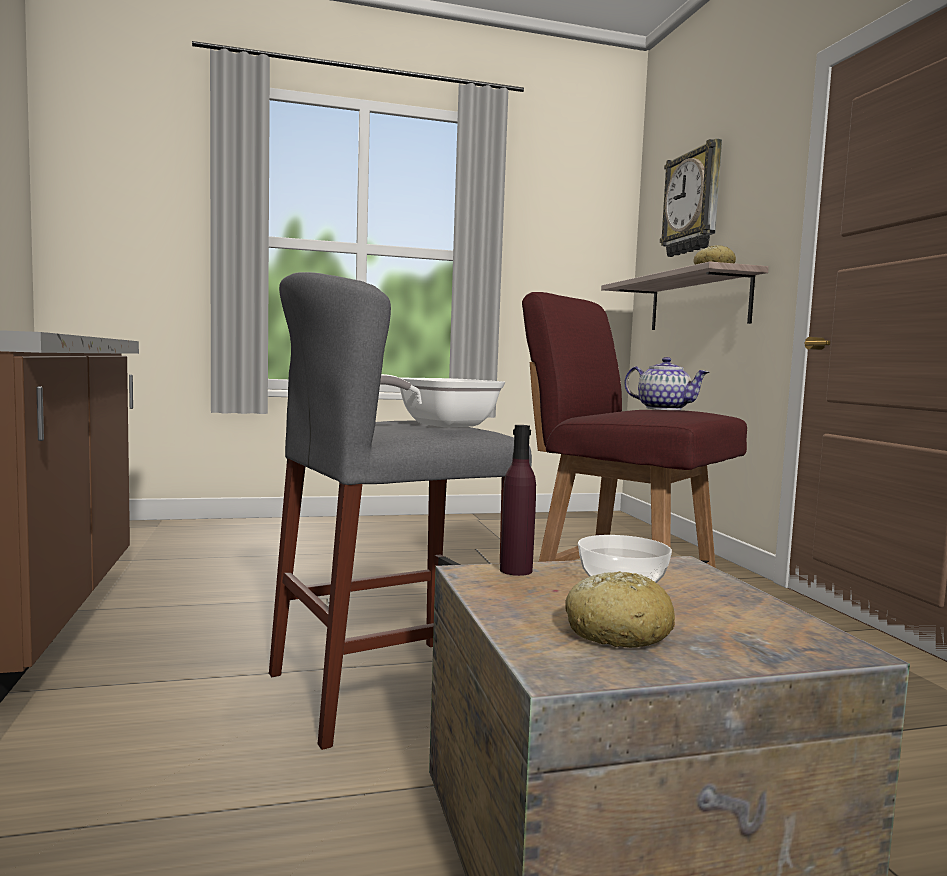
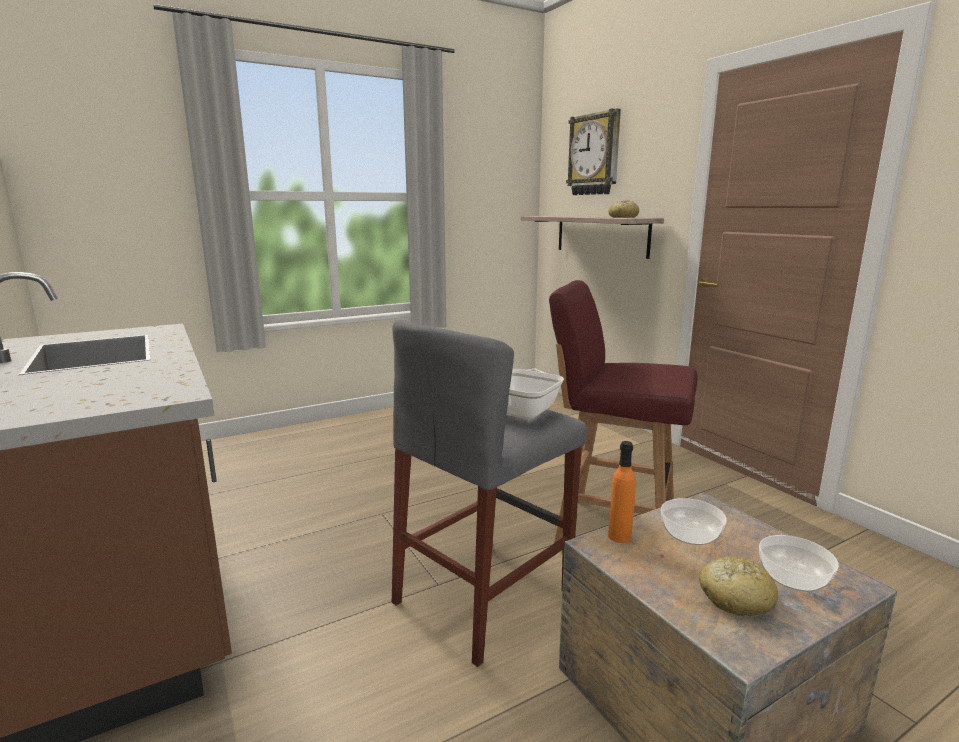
camera: 15 degrees left, 10 degrees up
purple bottle [500,425,536,576] -> orange bottle [608,441,636,543]
teapot [624,357,709,410] -> none
none -> bowl [759,535,839,592]

